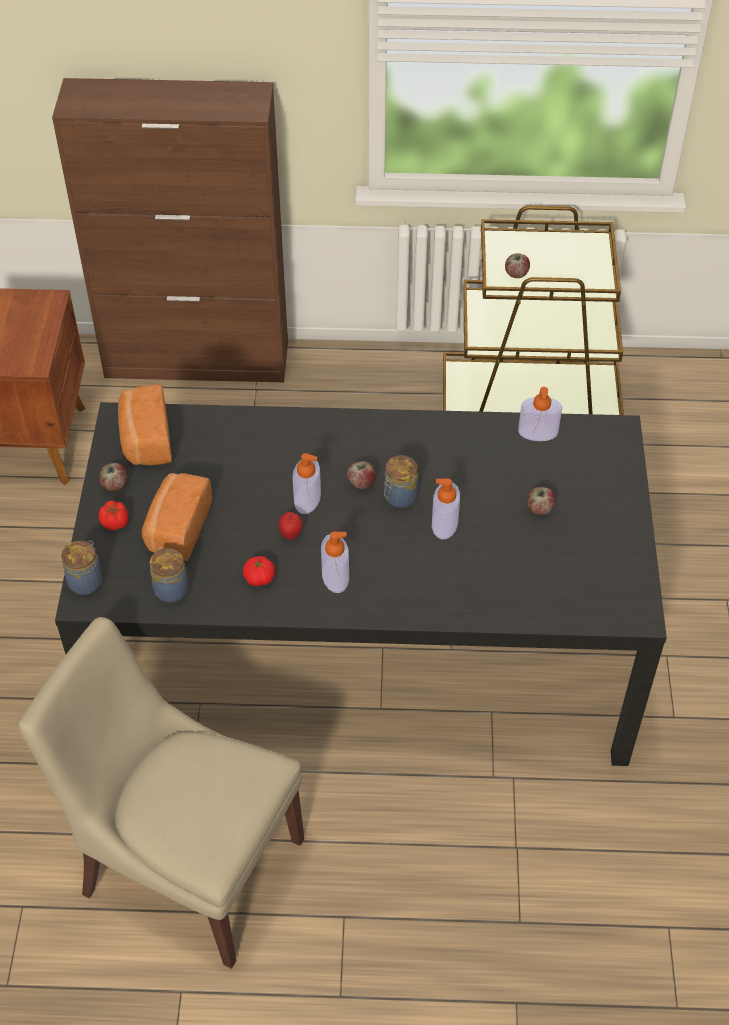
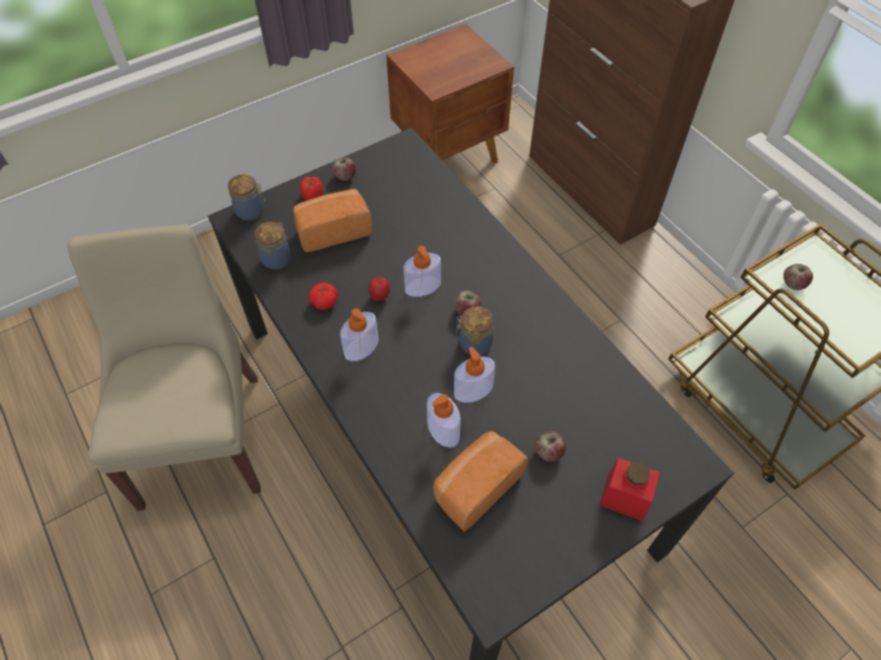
camera: 55 degrees right, 5 degrees up
bread [118,384,172,465] -> bread moved to [433,431,528,532]
soap dispenser [518,387,562,441] -> soap dispenser moved to [427,393,461,448]
none -> red jar [599,458,660,521]

